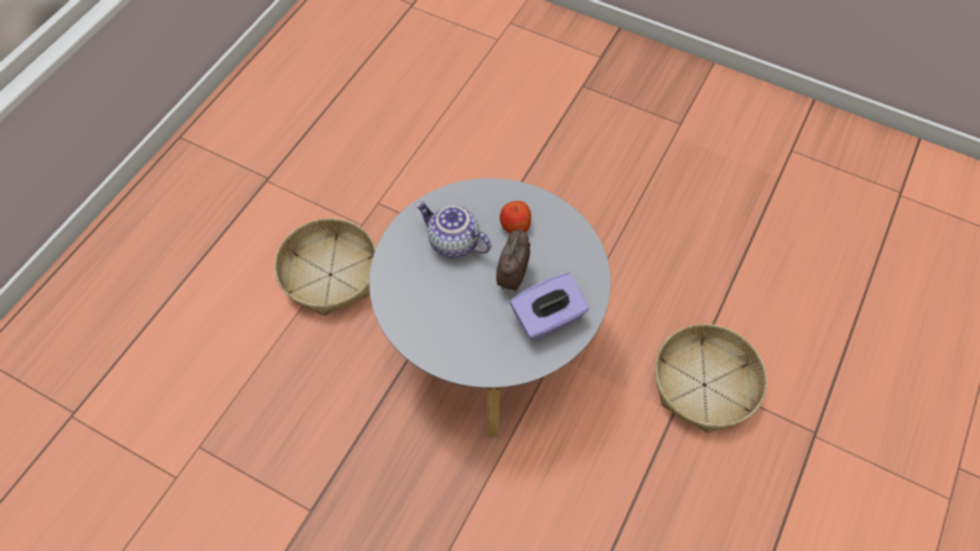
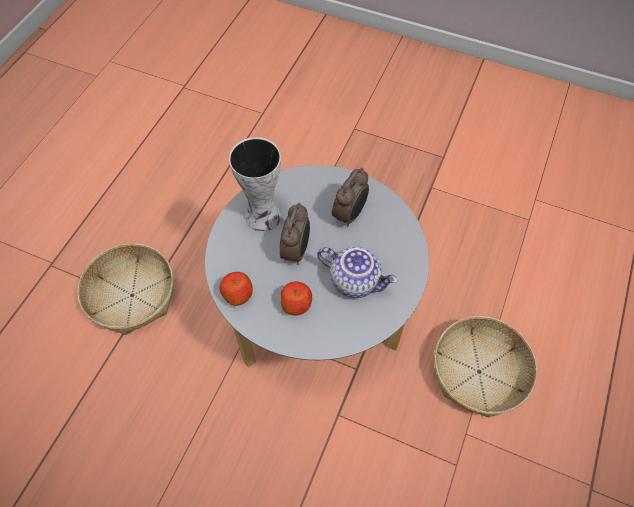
camera: 175 degrees right, 0 degrees up
purple tissue box [510,273,589,342] -> vase [229,137,281,232]
none -> apple [219,272,253,306]
none -> alarm clock [332,168,369,227]

